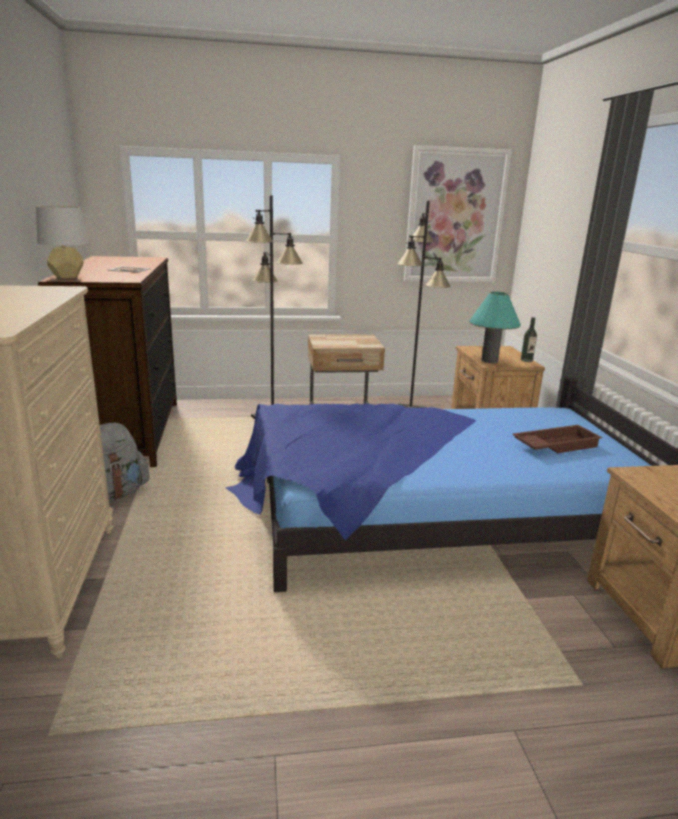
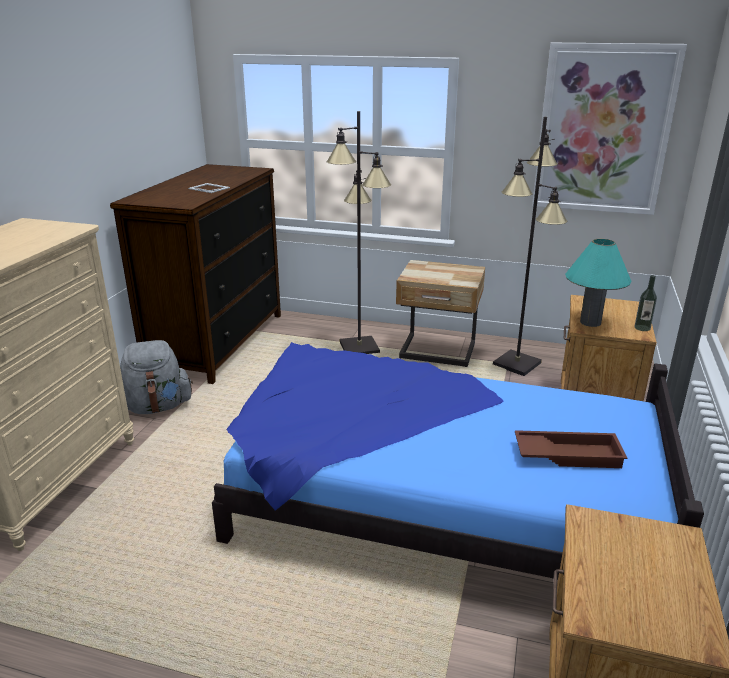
camera: 25 degrees right, 5 degrees up
grey table lamp [36,206,88,278] -> none

